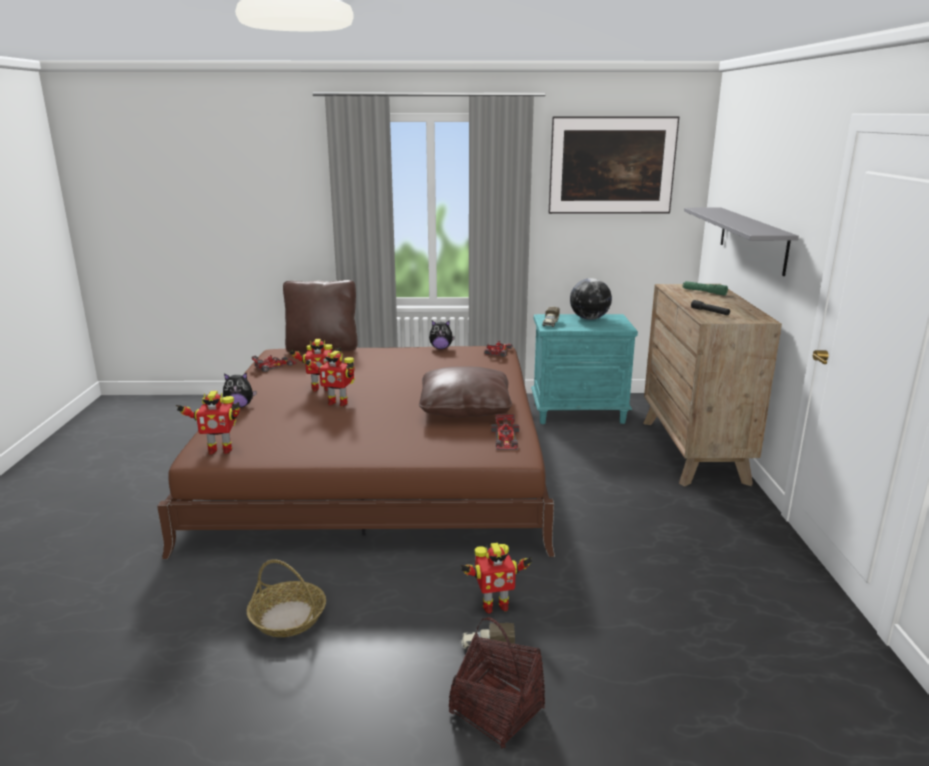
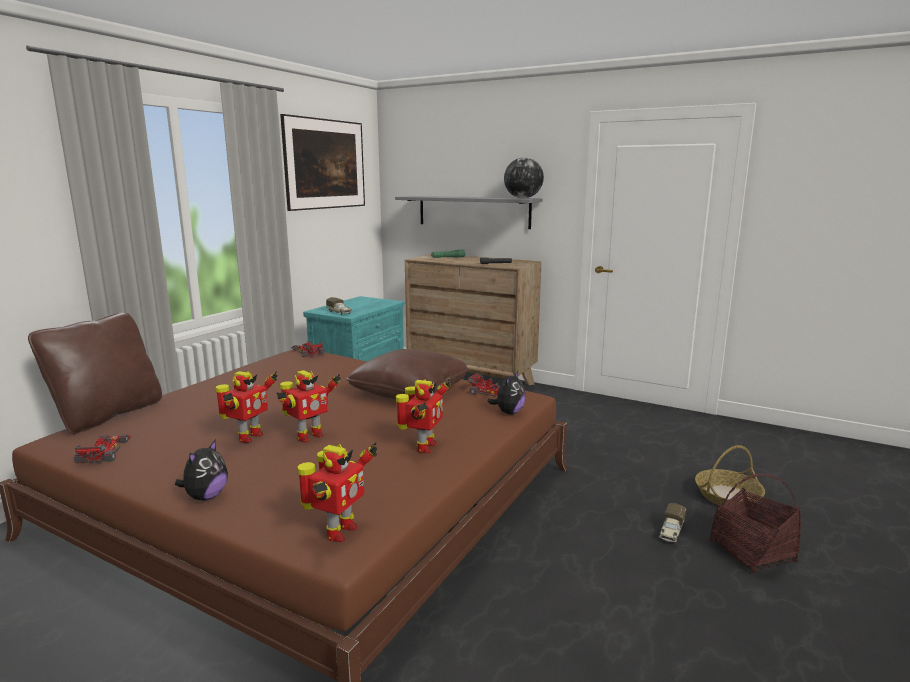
camera: 60 degrees left, 5 degrees down
basket [247,559,326,637] -> basket moved to [695,445,765,505]
plush toy [429,320,455,349] -> plush toy moved to [487,371,526,414]
toy robot [461,543,532,613] -> toy robot moved to [396,379,451,453]
globe [570,278,612,320] -> globe moved to [504,157,544,198]

